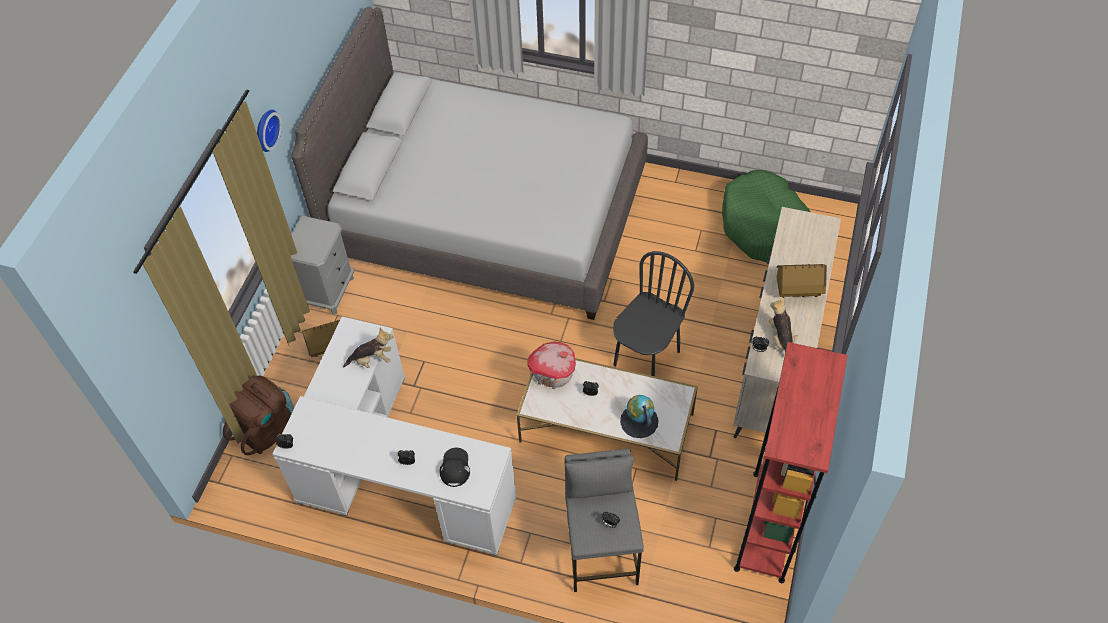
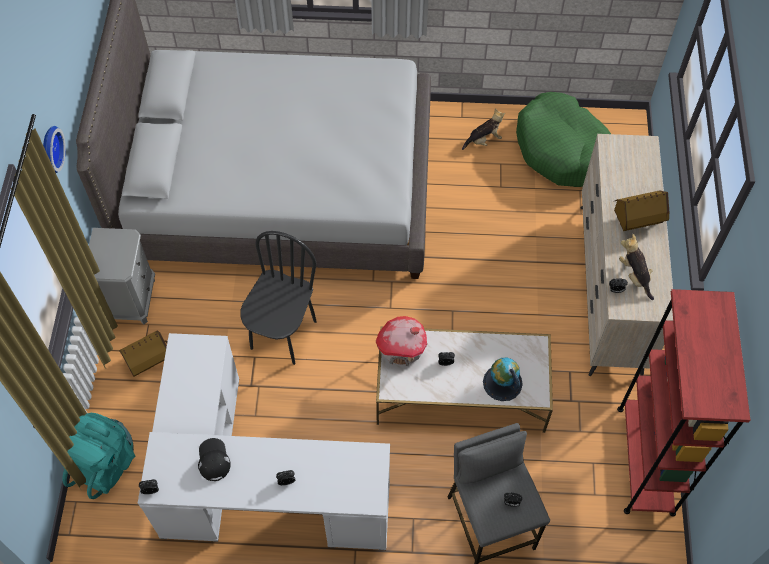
camera: 15 degrees left, 5 degrees up
brown backpack [223,376,294,455] -> turquoise backpack [62,413,135,499]
plush toy [343,328,394,368] -> plush toy moved to [462,108,505,150]
black cap [439,448,470,487] -> black cap moved to [198,438,231,481]
black chair [613,251,694,376] -> black chair moved to [240,231,317,365]

